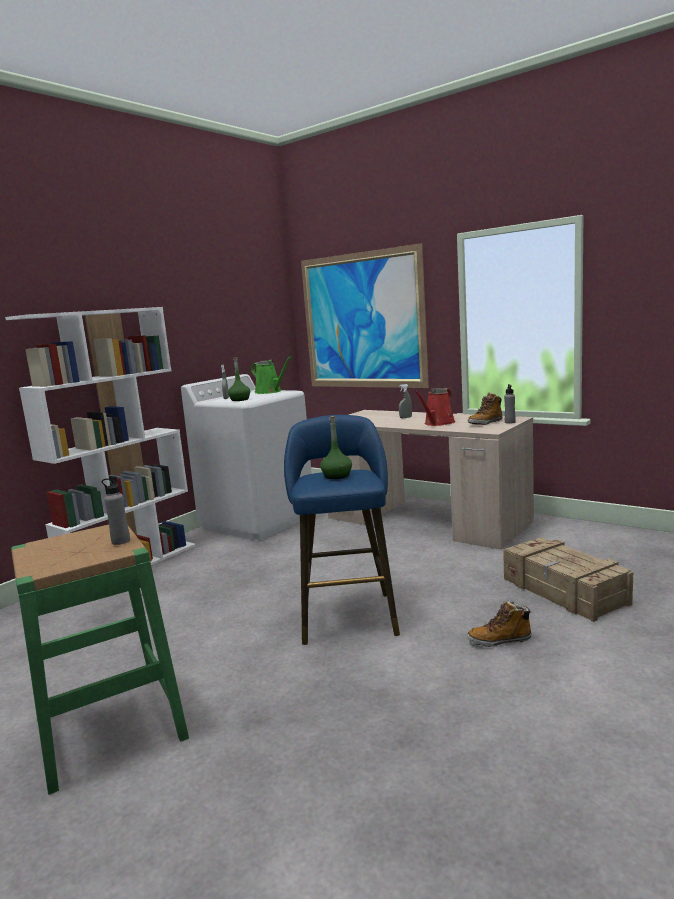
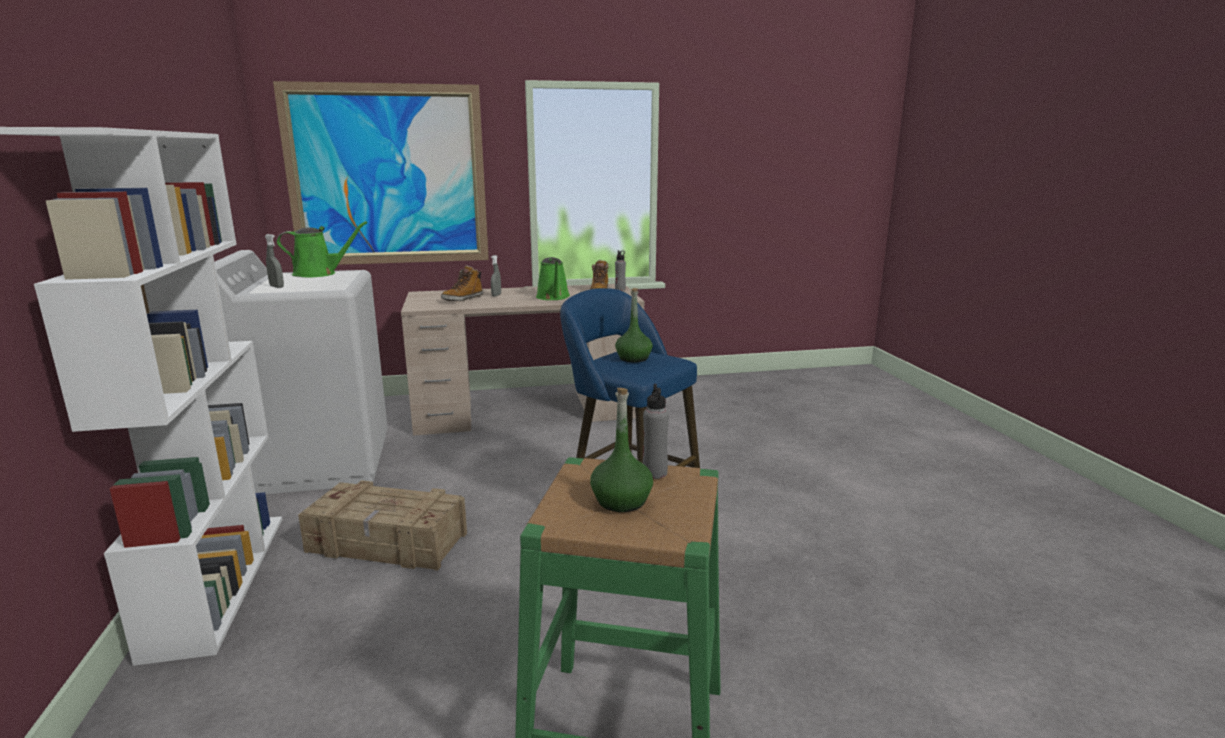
camera: 50 degrees left, 5 degrees up
green bottle [228,357,250,401] -> green bottle moved to [590,388,653,512]
red watering can [414,388,455,426] -> green watering can [536,257,570,300]
boot [467,600,532,647] -> boot moved to [441,265,483,301]
crate [503,537,633,622] -> crate moved to [298,480,467,571]

